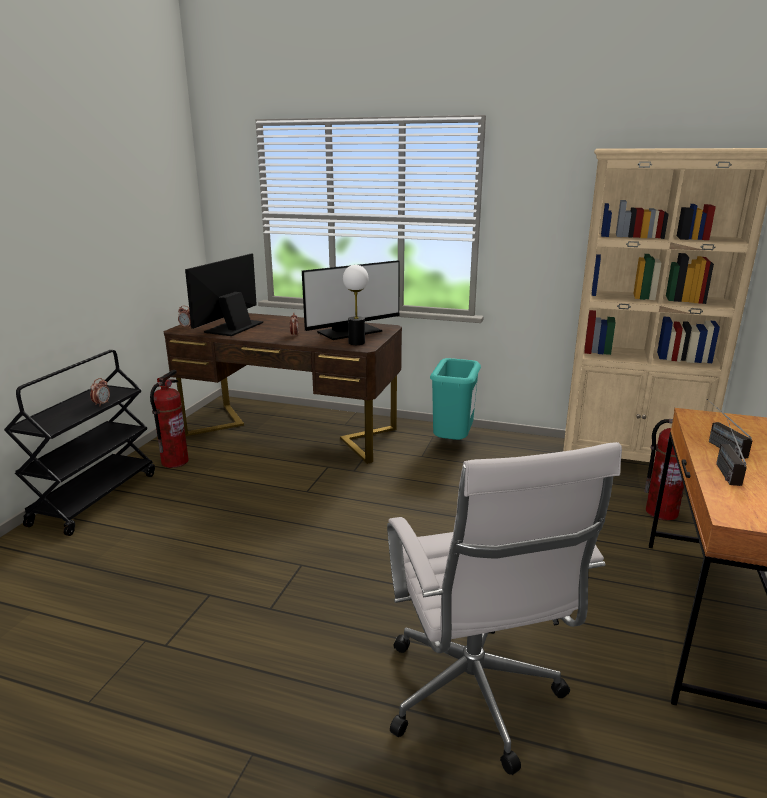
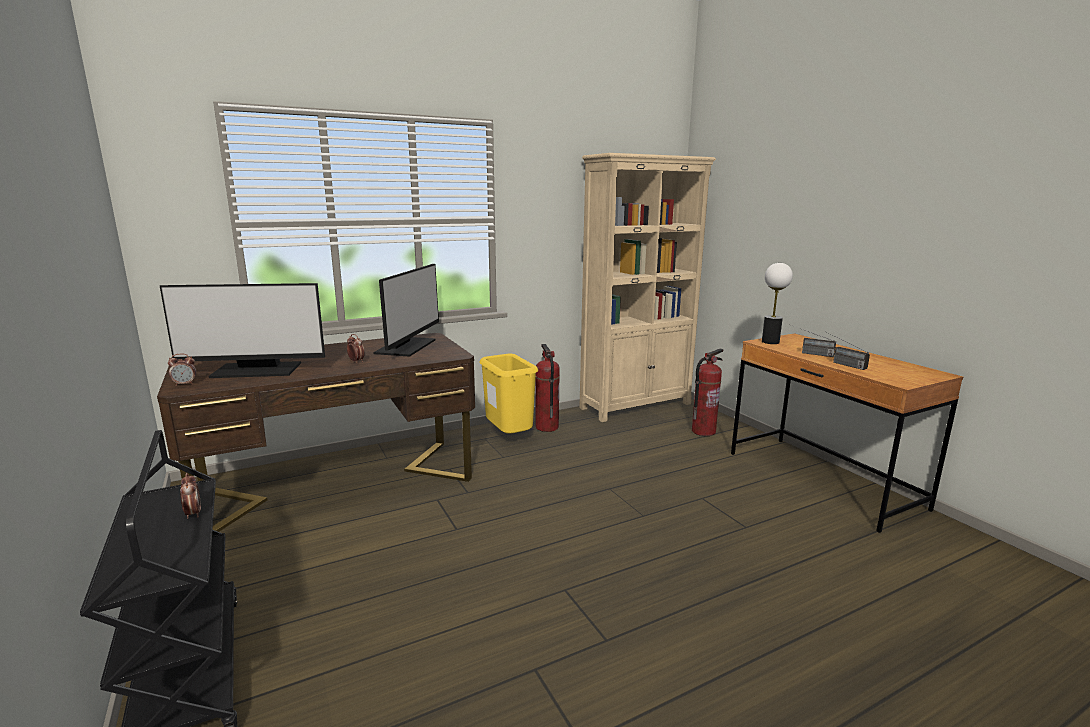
camera: 45 degrees left, 5 degrees down
fire extinguisher [150,370,189,468] -> fire extinguisher moved to [536,344,560,432]
monitor [185,254,263,336] -> monitor turned 75 degrees counterclockwise [160,283,325,378]
table lamp [343,265,369,345] -> table lamp moved to [762,263,793,344]
white office chair [387,442,622,775] -> none
turquoise trash can [430,358,481,440] -> yellow trash can [479,354,538,434]

